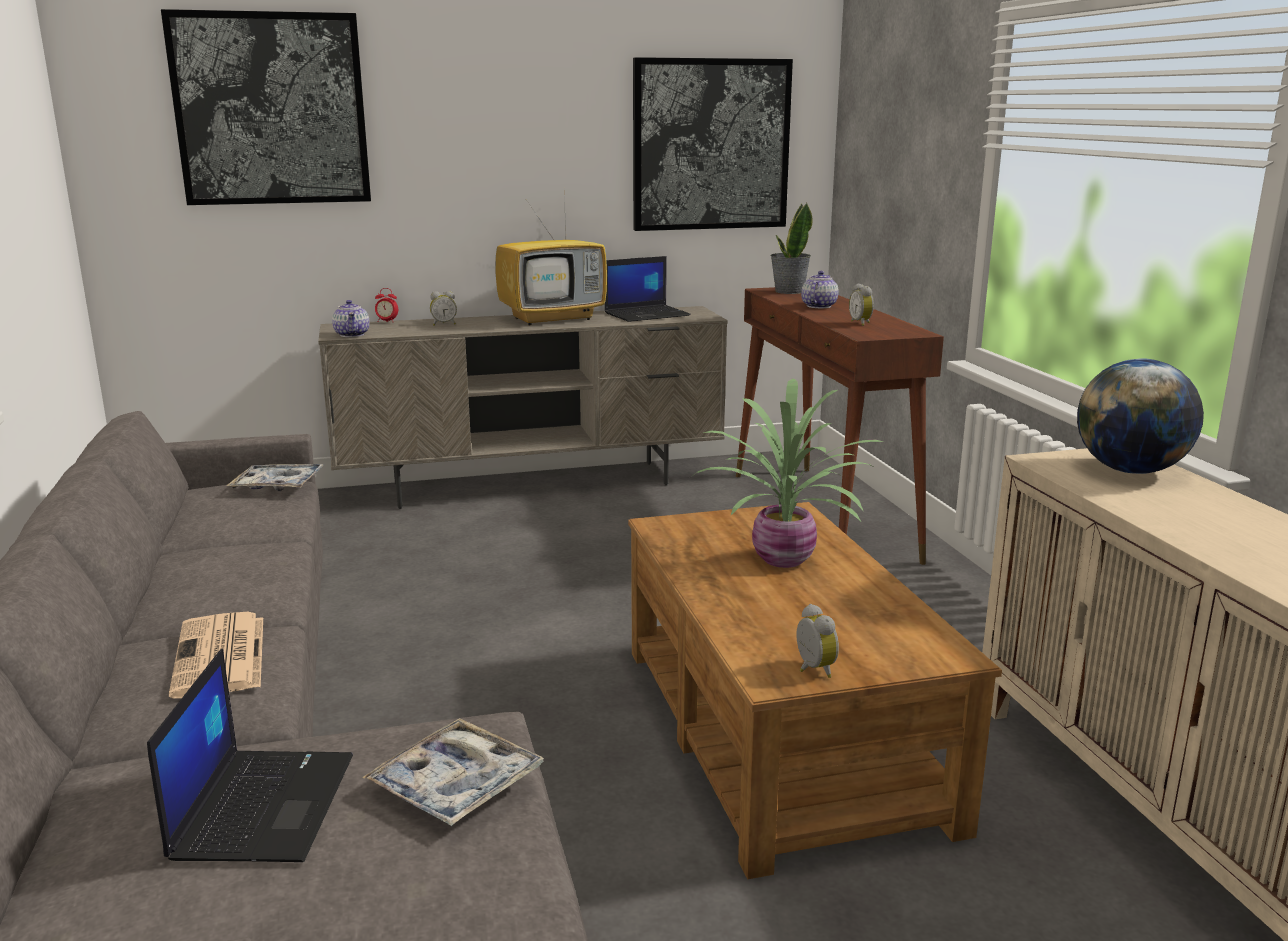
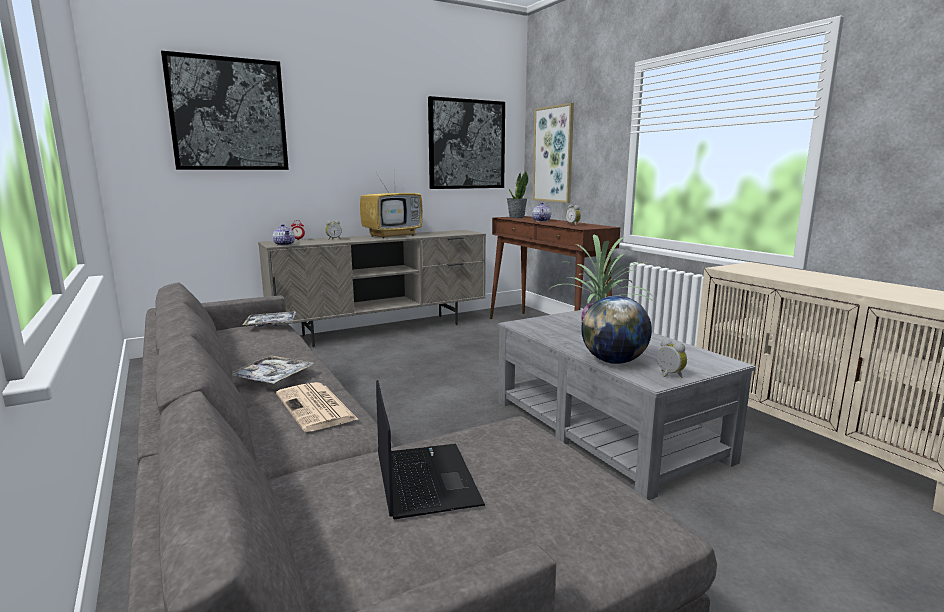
camera: 15 degrees left, 5 degrees down
tray [362,718,544,826] -> tray moved to [232,355,313,384]
laptop [605,256,691,322] -> none
brown coffee table [628,502,1002,879] -> grey coffee table [497,310,756,500]
globe [1077,358,1204,474] -> globe moved to [581,295,652,364]
none -> picture [533,103,574,203]

